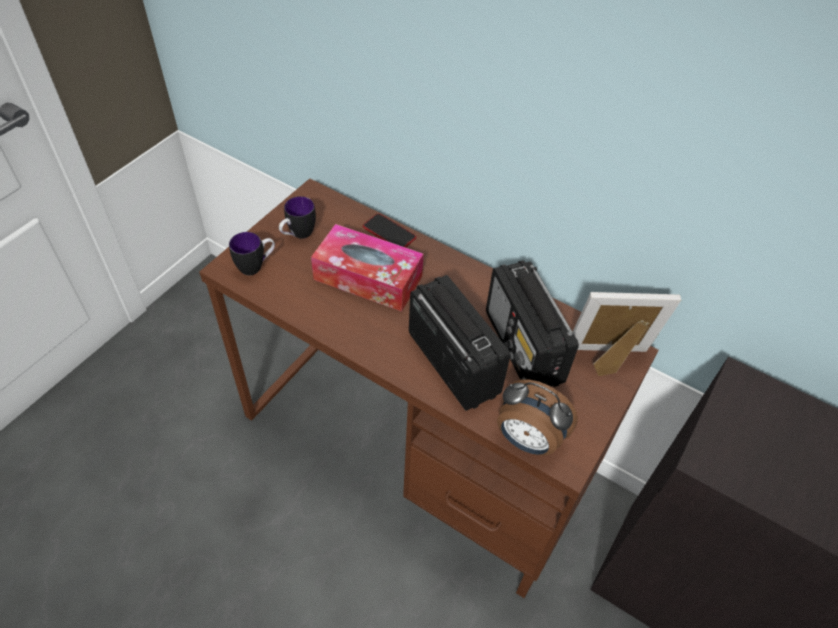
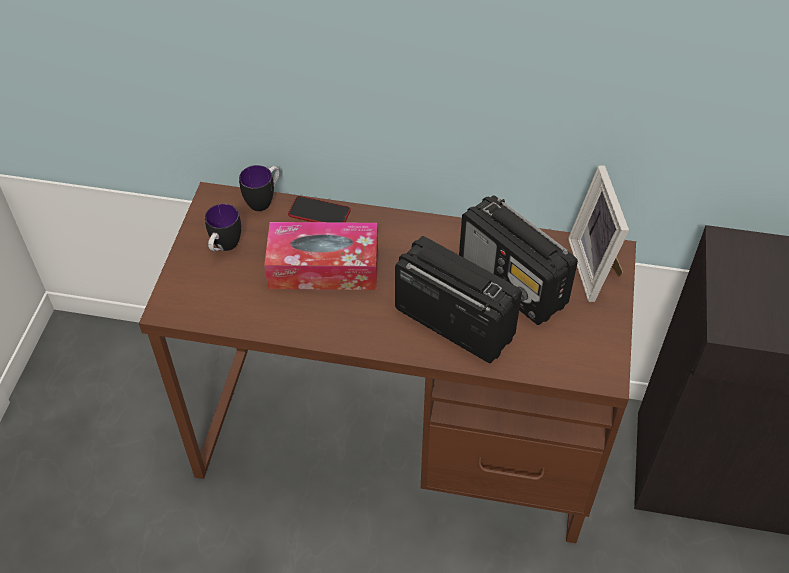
camera: 20 degrees left, 0 degrees up
mug [229,232,275,275] -> mug moved to [239,165,280,211]
alarm clock [497,380,578,456] -> none
picture frame [573,292,681,376] -> picture frame turned 75 degrees counterclockwise [568,165,629,302]

